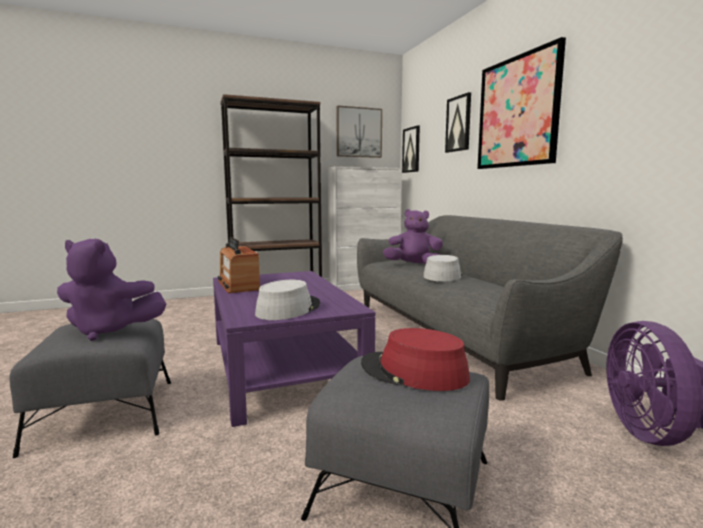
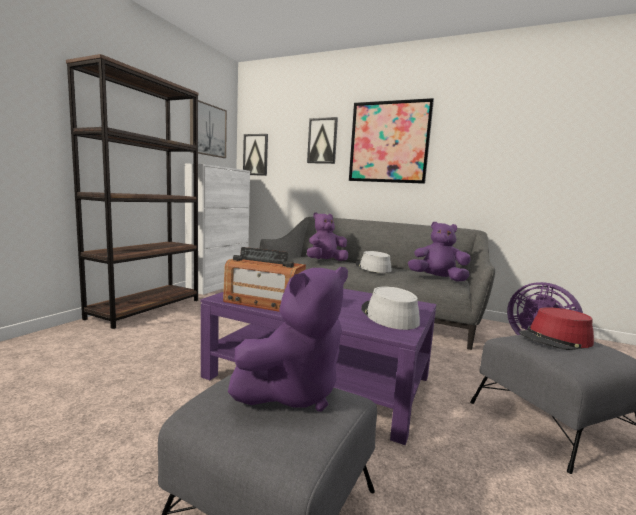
camera: 45 degrees left, 0 degrees up
none -> purple plush toy [408,222,471,282]

